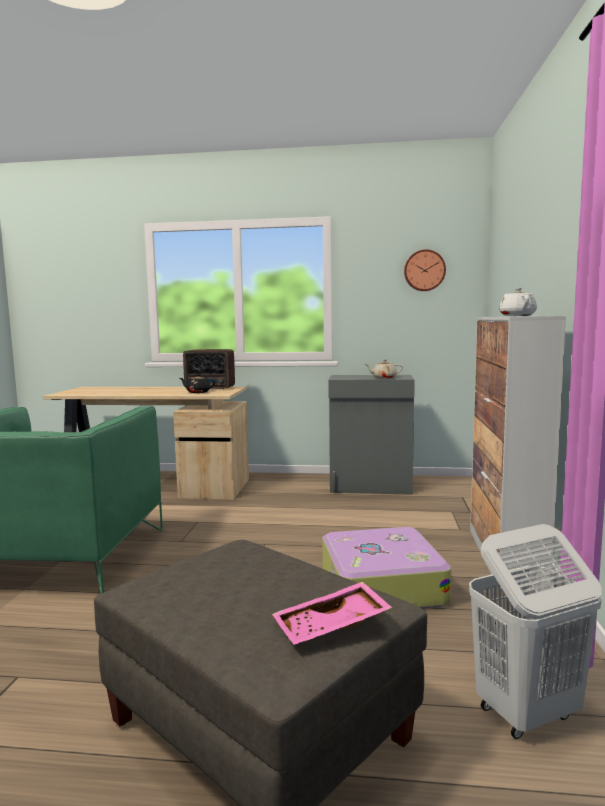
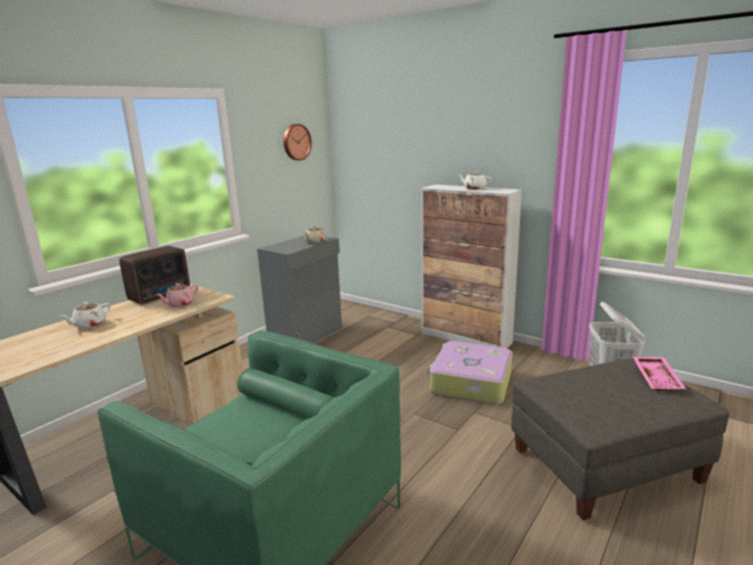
camera: 60 degrees left, 10 degrees up
black teapot [180,374,215,393] -> pink teapot [156,283,198,307]
none -> white teapot [60,302,111,329]

